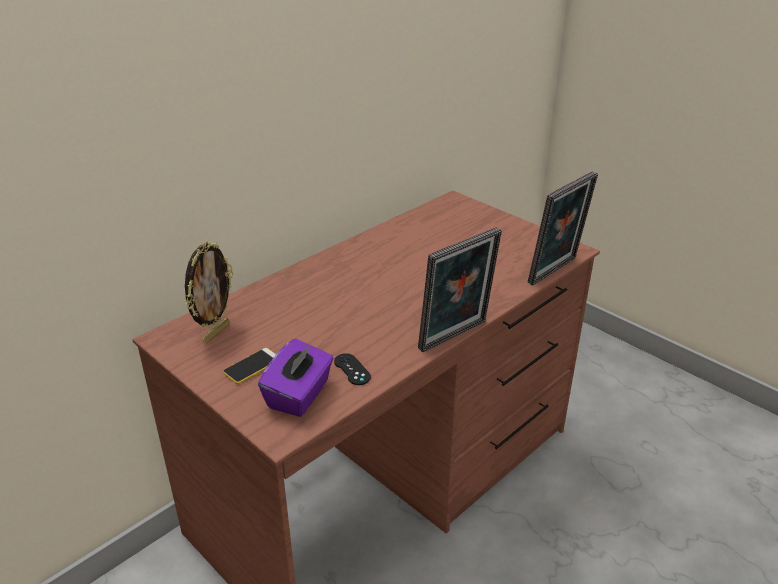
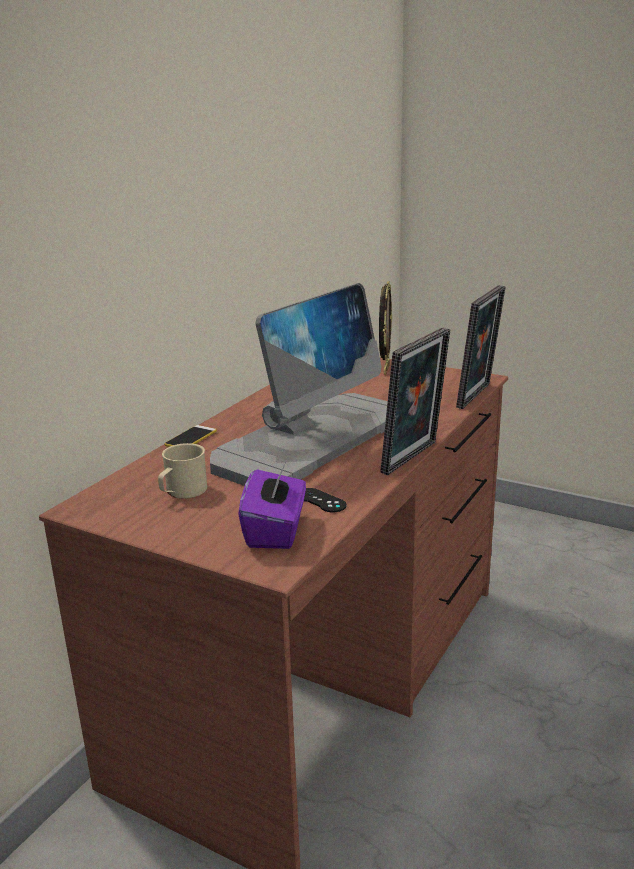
camera: 15 degrees left, 10 degrees down
picture frame [185,241,233,344] -> picture frame moved to [379,281,392,375]
phone [222,348,276,384] -> phone moved to [164,425,217,447]
none -> beige mug [158,443,207,499]
none -> monitor [210,283,388,486]

